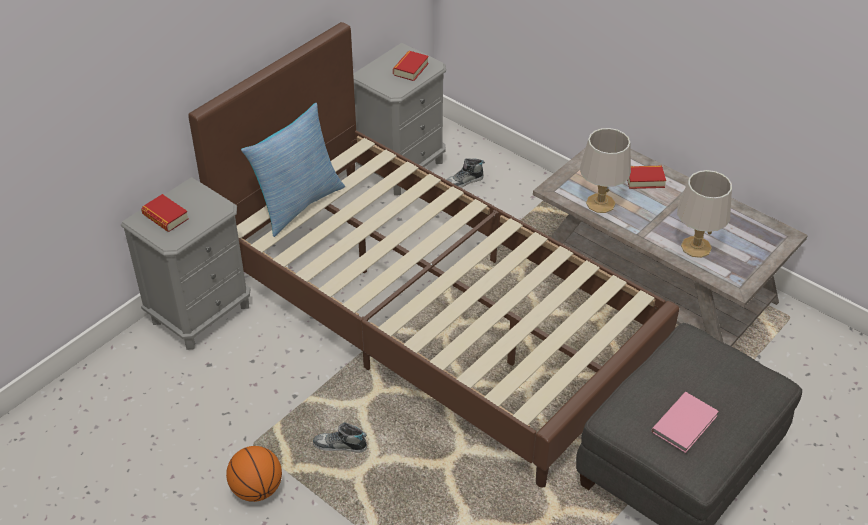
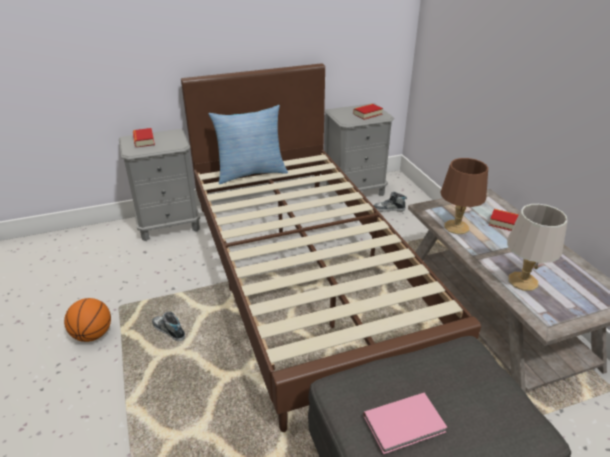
camera: 30 degrees right, 10 degrees down
grey table lamp [580,128,631,213] -> brown table lamp [440,158,488,234]

